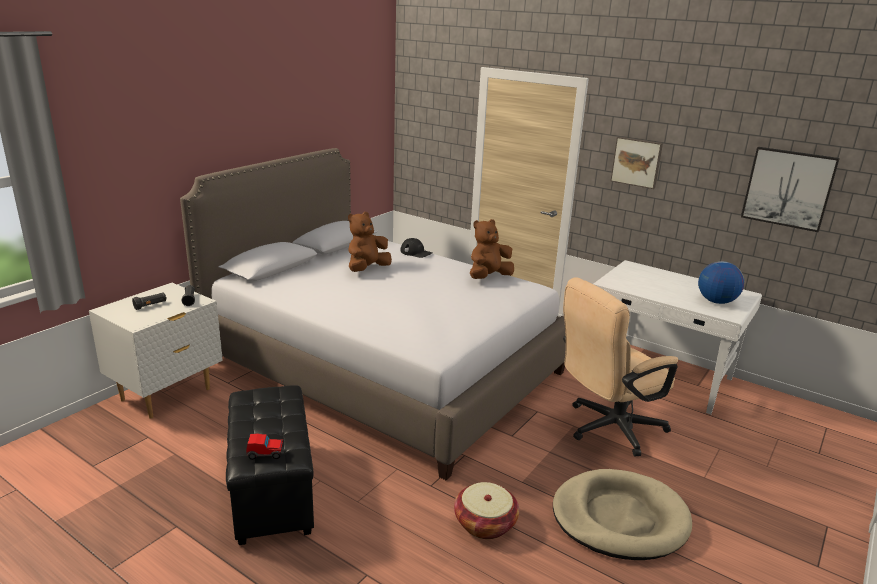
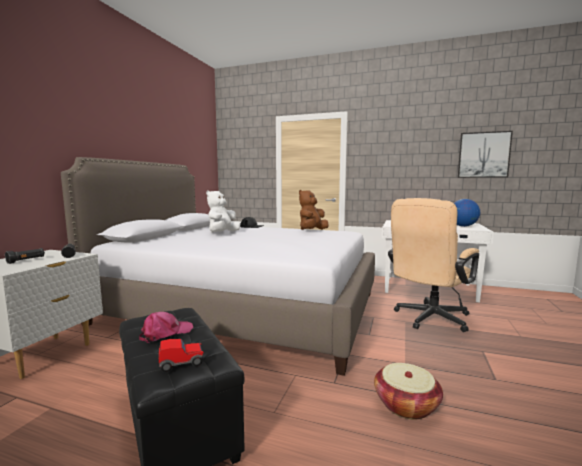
camera: 15 degrees left, 15 degrees down
brown plush toy [348,212,392,272] -> white plush toy [206,190,240,233]
beige dog bed [553,469,692,560] -> none
picture [610,137,663,189] -> none
none -> pink cap [139,312,193,343]

